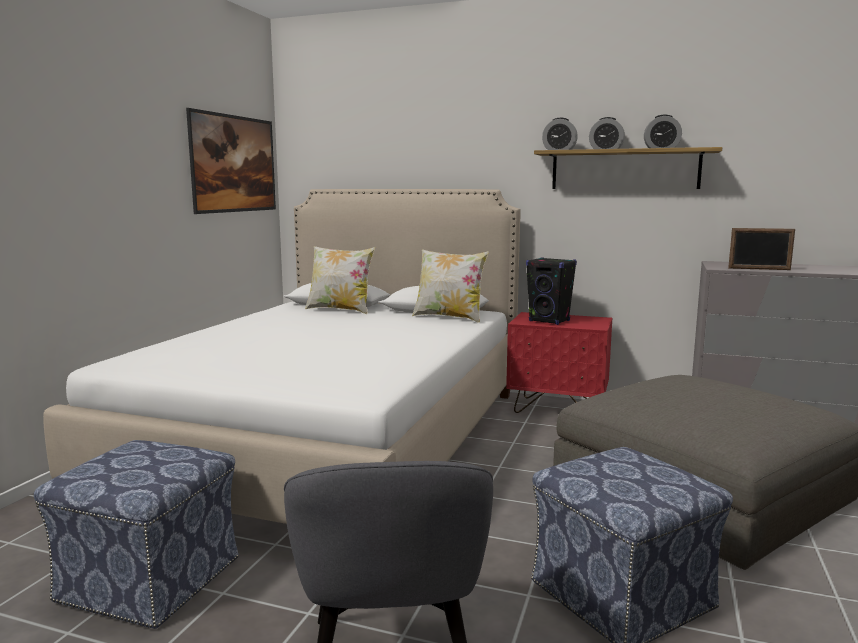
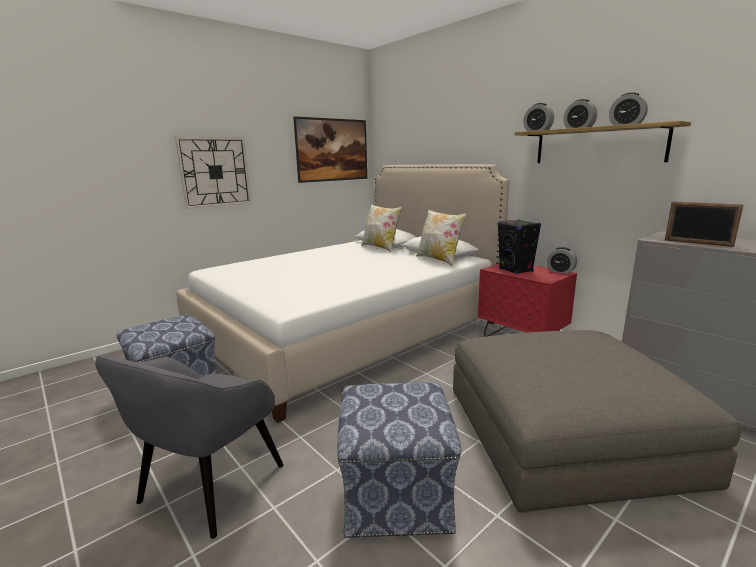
camera: 30 degrees right, 5 degrees up
none -> wall clock [175,136,251,209]
none -> alarm clock [547,247,577,274]

